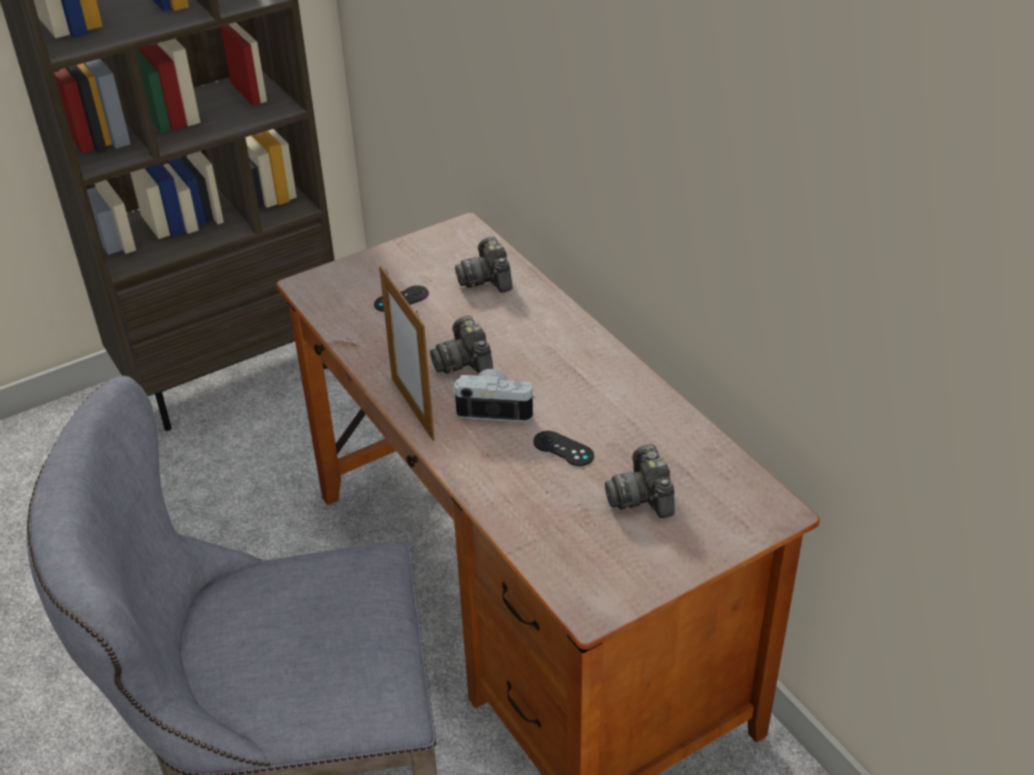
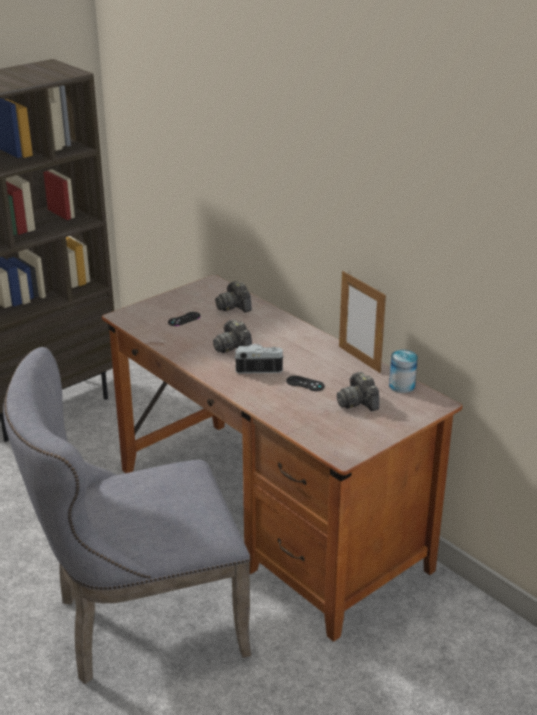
camera: 10 degrees left, 10 degrees down
picture frame [379,265,435,441] -> picture frame moved to [339,271,386,373]
none -> can [389,350,418,393]

